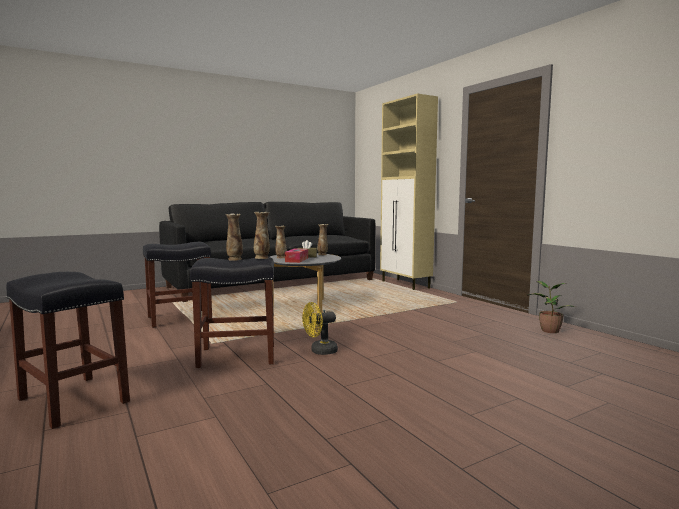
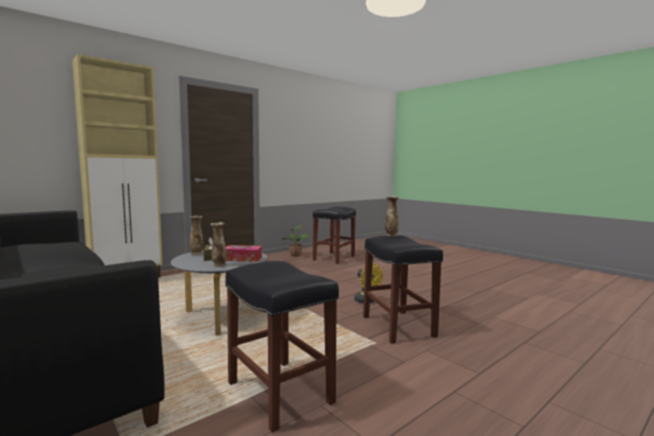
camera: 100 degrees left, 0 degrees up
black stool [6,272,130,429] -> black stool moved to [313,206,356,264]
vase [225,214,243,261] -> none

